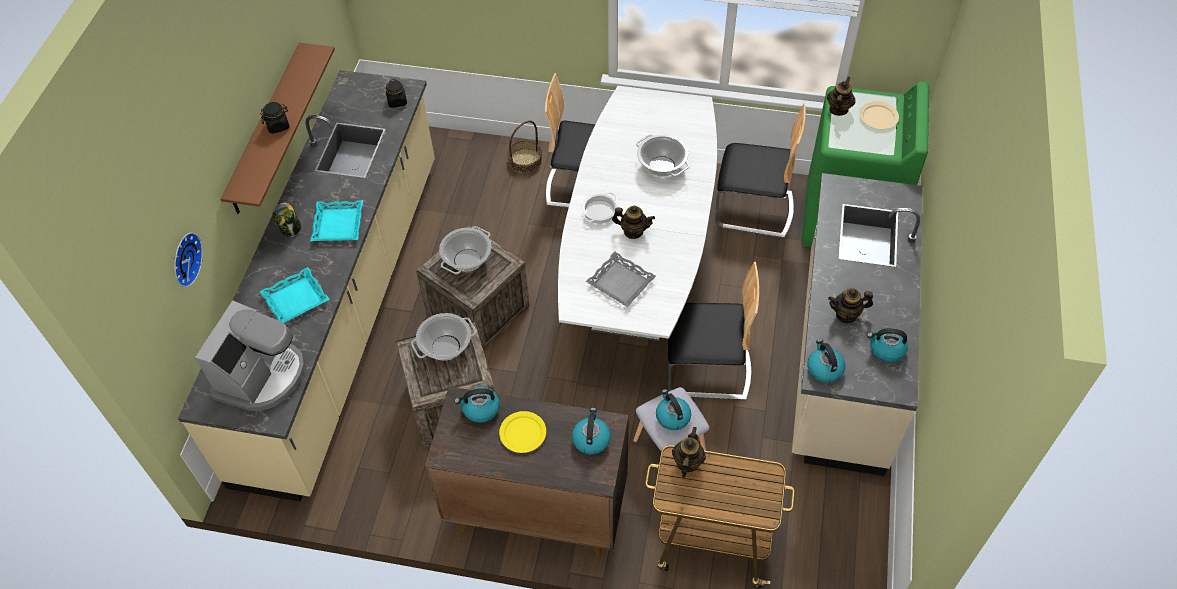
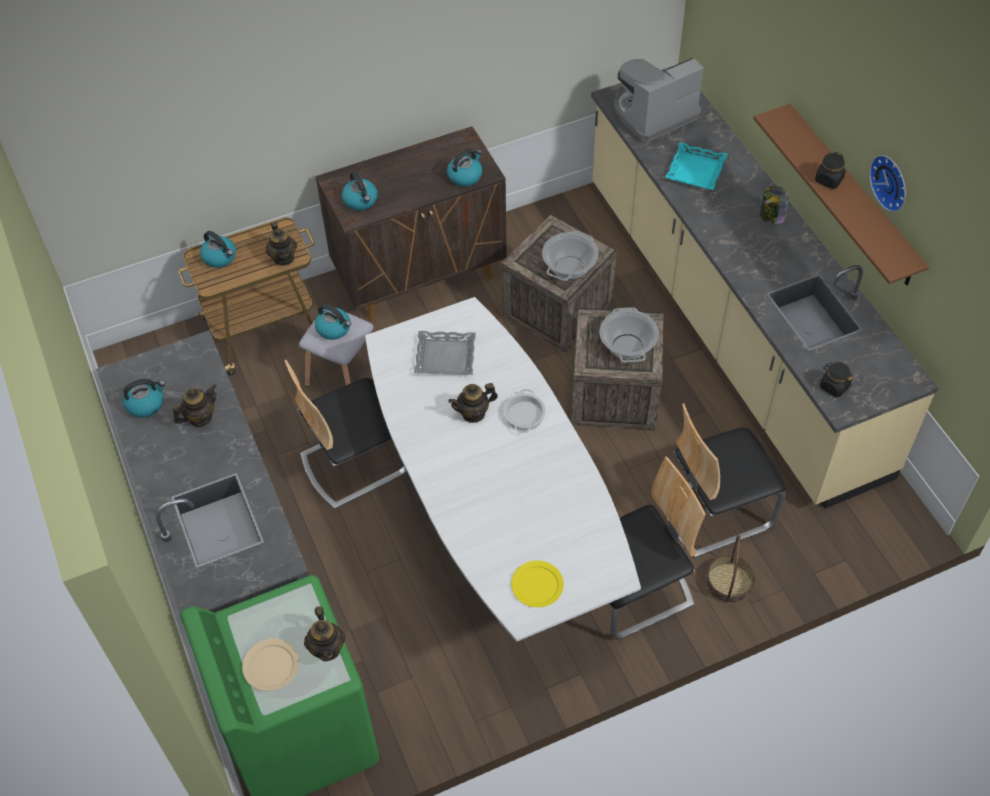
camera: 145 degrees right, 0 degrees up
wall clock [174,232,203,287] -> wall clock moved to [869,155,906,212]
coffee machine [195,301,305,411] -> coffee machine turned 75 degrees clockwise [614,57,704,142]
turquoise tray [310,200,363,241] -> none
yellow plate [499,411,546,453] -> yellow plate moved to [511,560,564,607]
cooking pot [636,134,690,177] -> none
chair [715,103,805,238] -> chair moved to [665,403,786,558]
kettle [808,339,845,383] -> kettle moved to [200,231,236,268]

